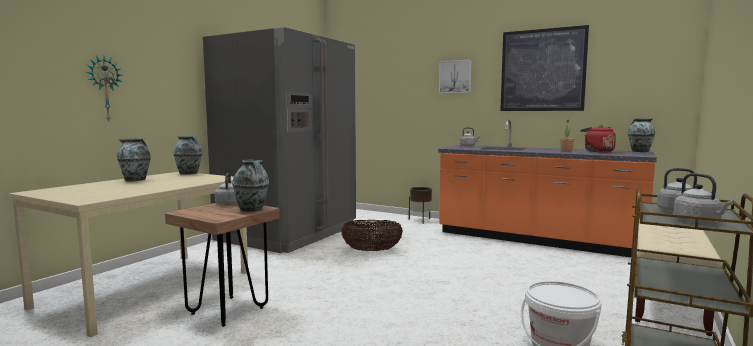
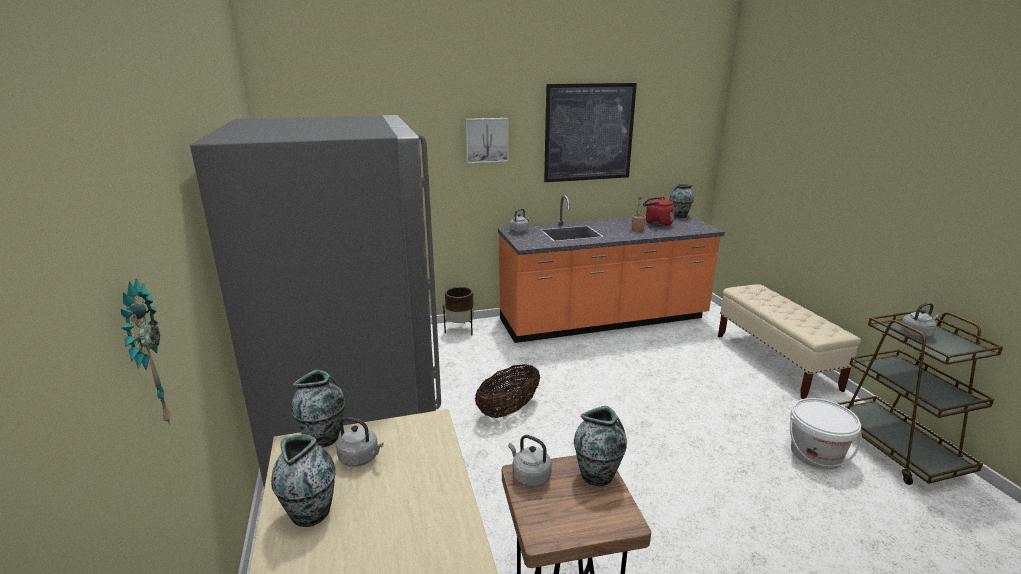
camera: 45 degrees left, 15 degrees up
grey kettle [674,173,733,224] -> grey kettle moved to [336,417,383,467]

